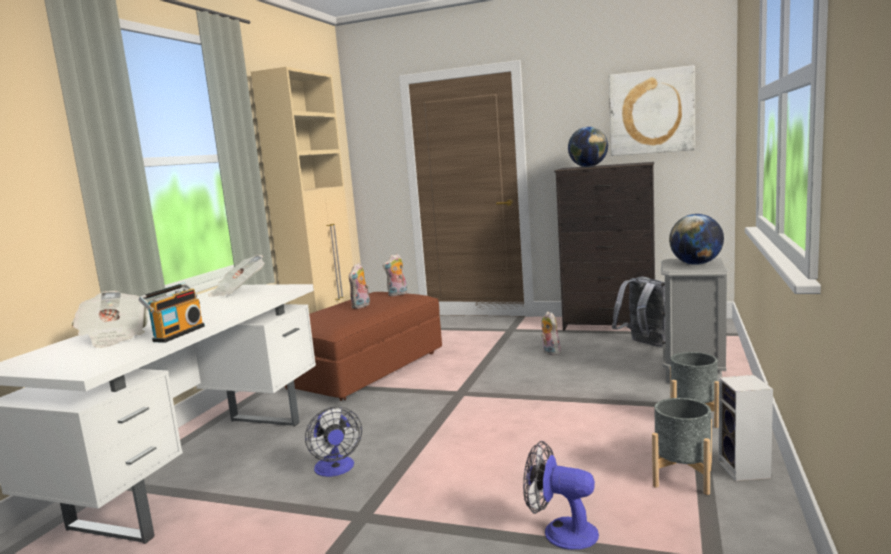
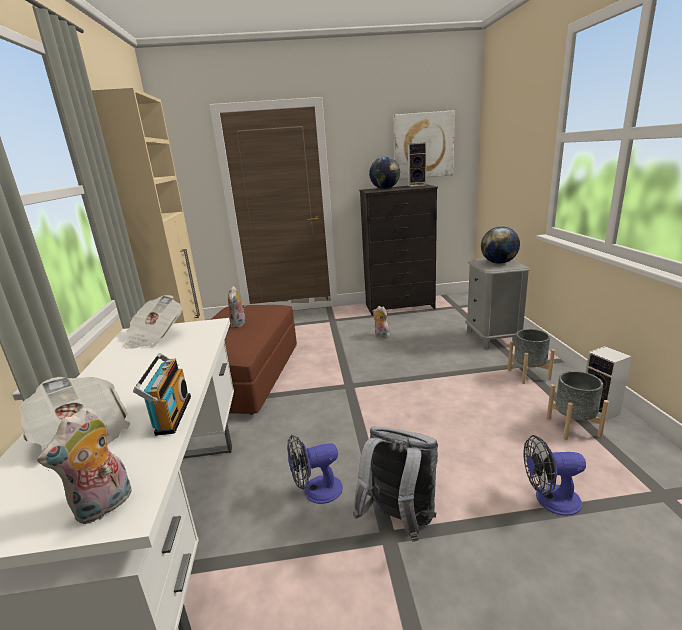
camera: 25 degrees left, 10 degrees up
fan [305,406,362,477] -> fan turned 120 degrees clockwise [287,435,343,504]
plush toy [383,254,407,296] -> plush toy moved to [37,407,132,524]
grey backpack [612,276,665,347] -> grey backpack moved to [353,427,438,542]
none -> speaker [408,142,426,187]

